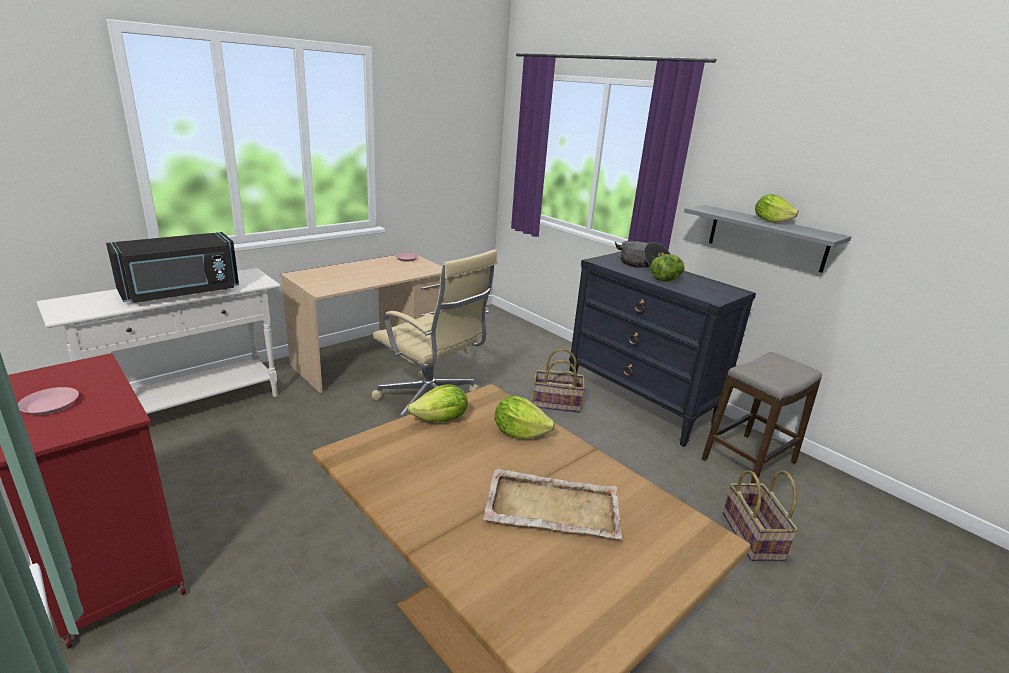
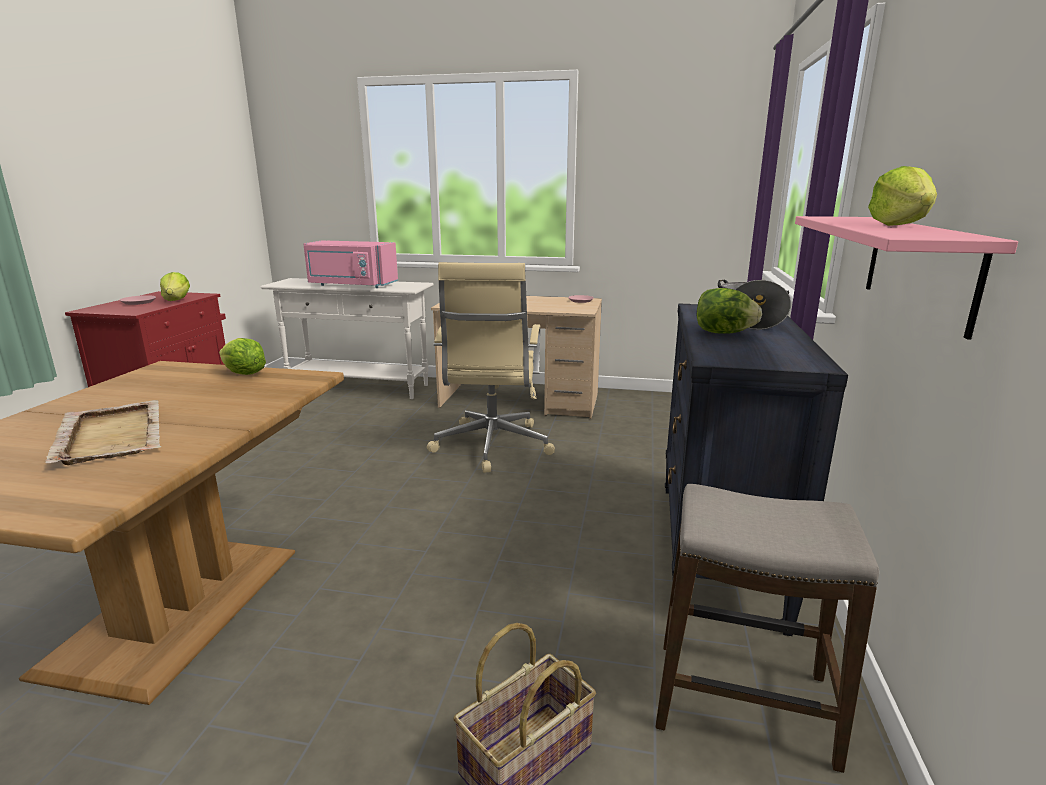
camera: 55 degrees right, 5 degrees down
black microwave [106,232,239,303] -> pink microwave [304,241,398,288]
lettuce [495,396,555,439] -> lettuce moved to [160,272,190,301]
basket [533,349,585,413] -> none
grey shelf [684,205,851,273] -> pink shelf [795,216,1018,340]

